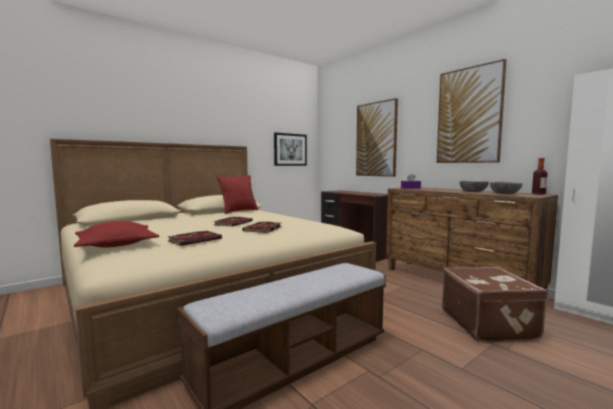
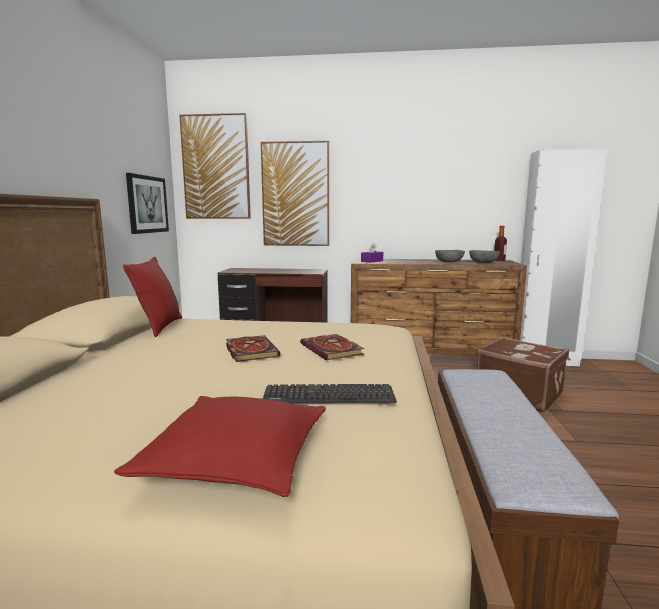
camera: 45 degrees left, 5 degrees up
book [168,231,222,246] -> keyboard [263,384,397,404]
picture [437,59,506,163] -> picture moved to [179,113,251,219]

